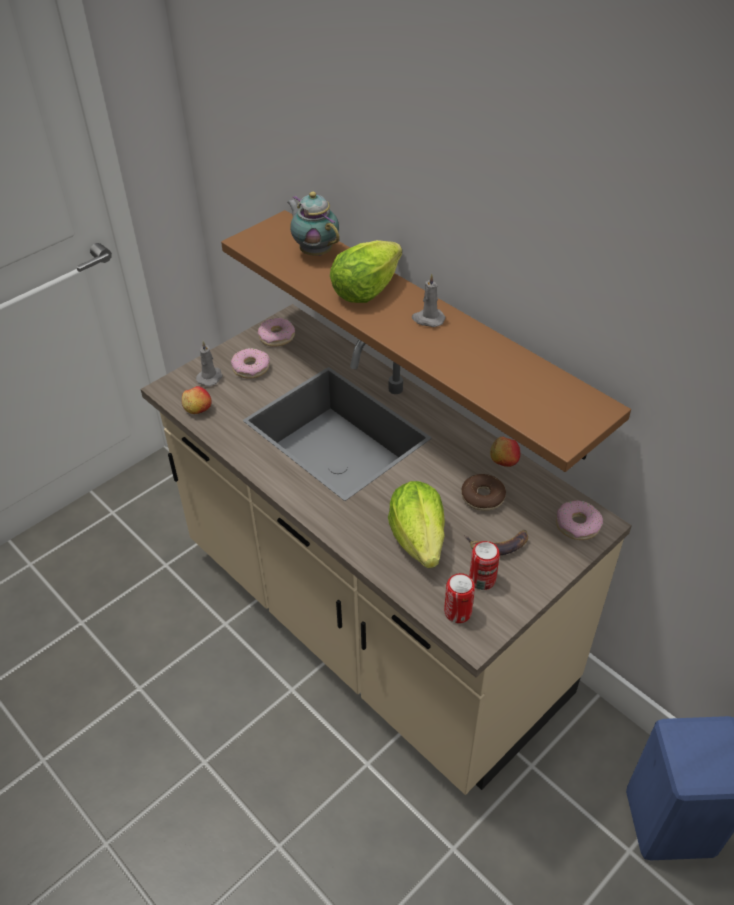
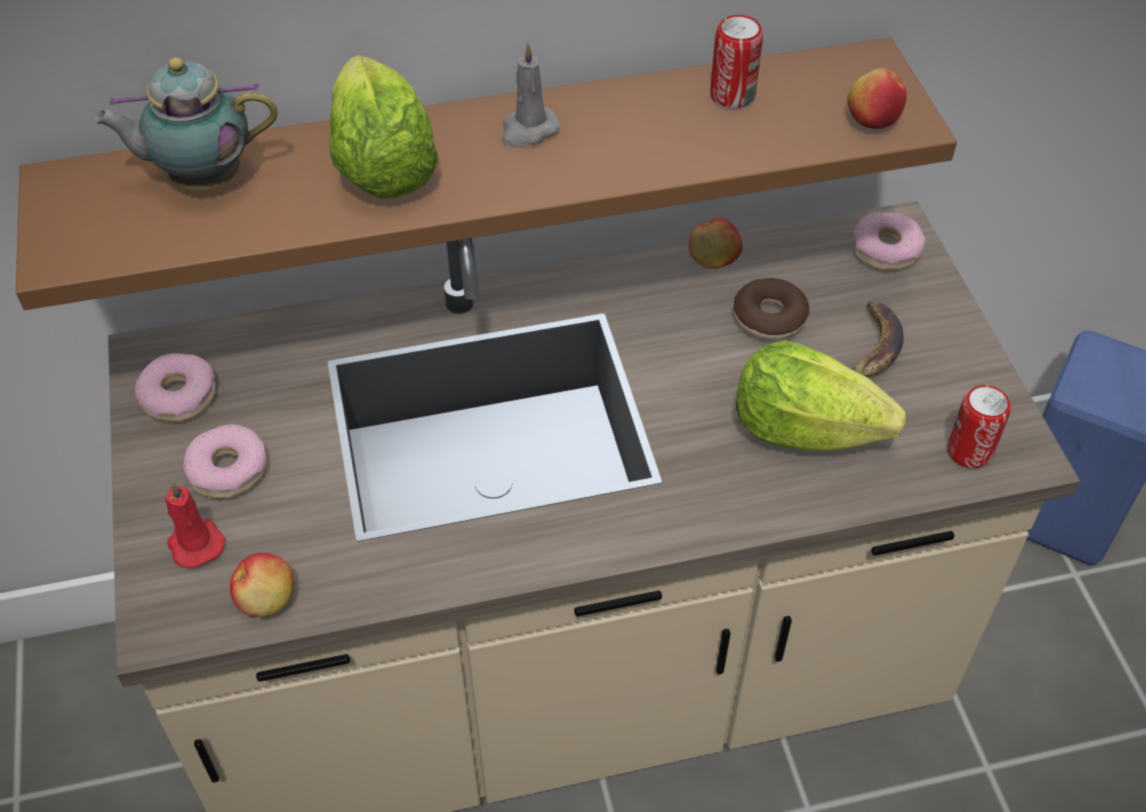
camera: 60 degrees left, 5 degrees up
grey candle [196,341,223,386] -> red candle [165,481,226,568]
can [469,541,500,590] -> can moved to [710,15,763,108]
none -> apple [847,68,907,129]

